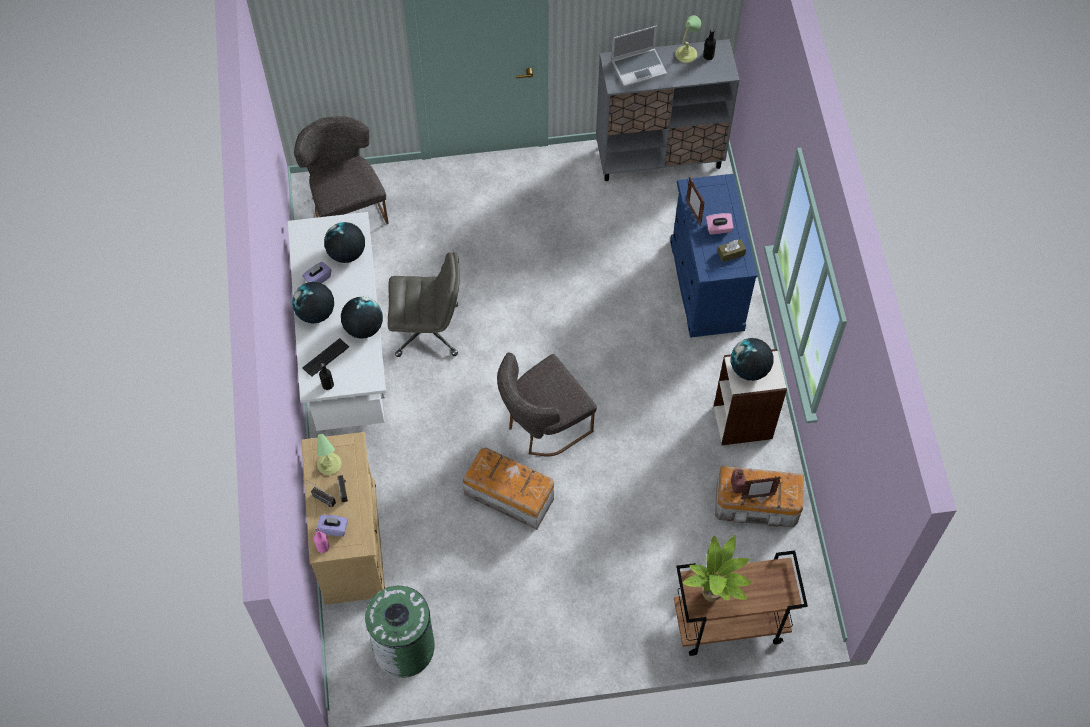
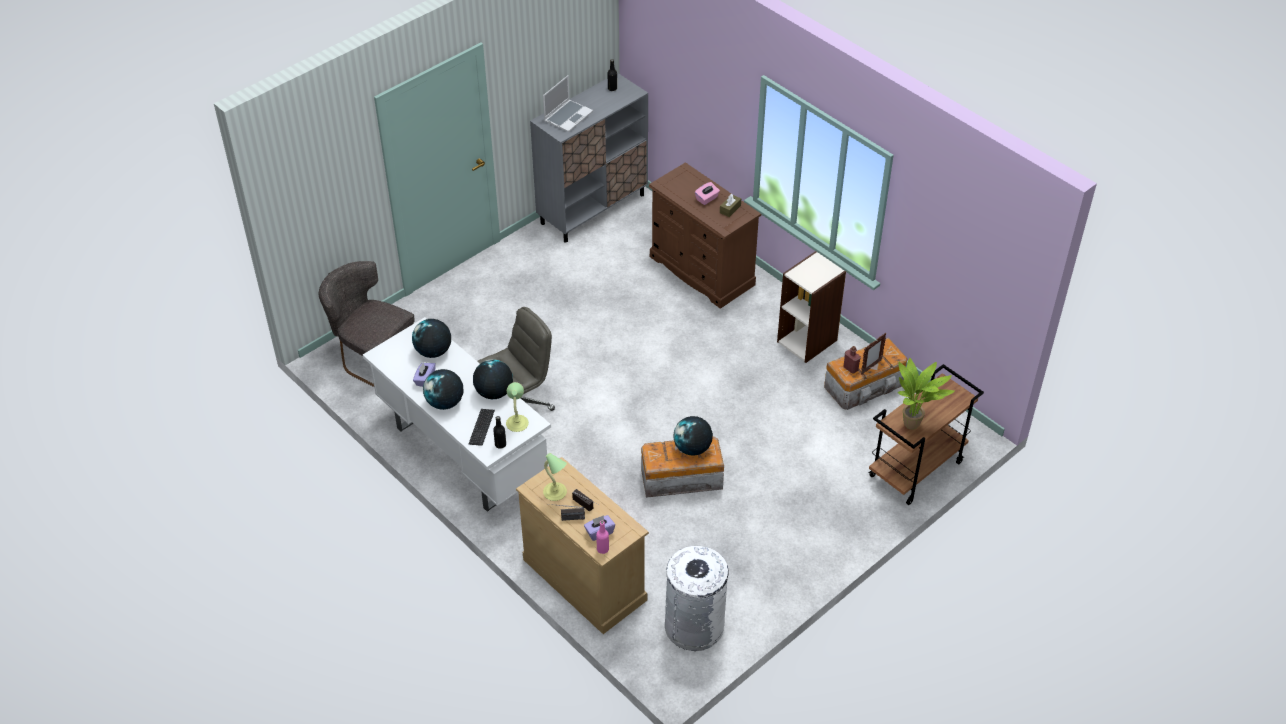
camera: 35 degrees left, 15 degrees down
green trash can [365,585,435,678] -> white trash can [665,546,729,651]
grey chair [497,352,597,457] -> none
blue dresser [670,174,758,338] -> brown dresser [648,162,761,309]
table lamp [675,15,701,63] -> table lamp moved to [506,382,529,432]
picture frame [686,177,705,226] -> none
globe [731,338,774,381] -> globe moved to [673,416,713,456]

